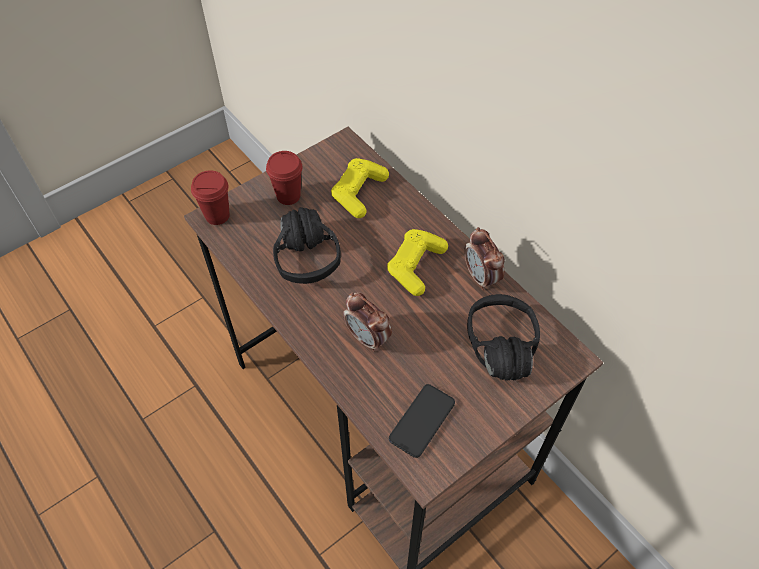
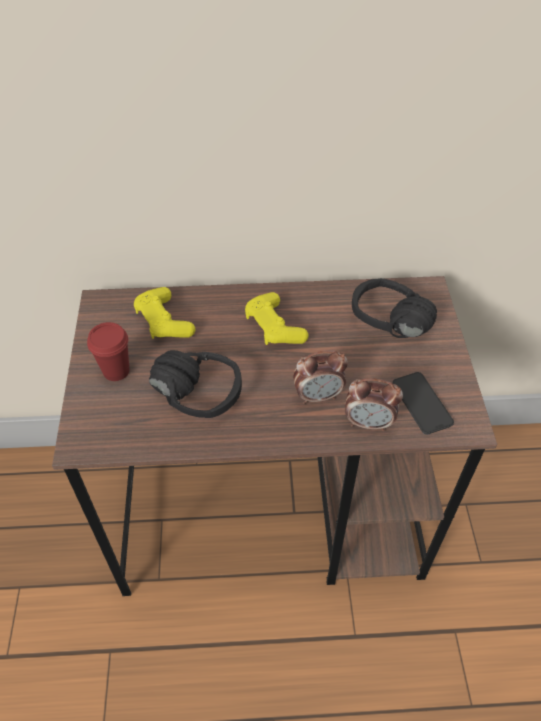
camera: 55 degrees left, 5 degrees down
red cup [191,170,230,225] -> none
alarm clock [464,227,505,290] -> alarm clock moved to [345,378,403,431]

